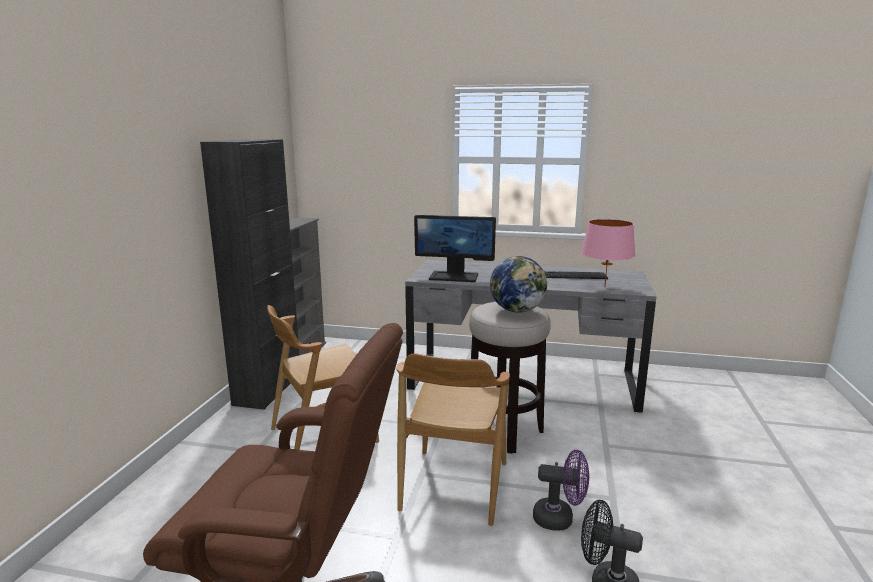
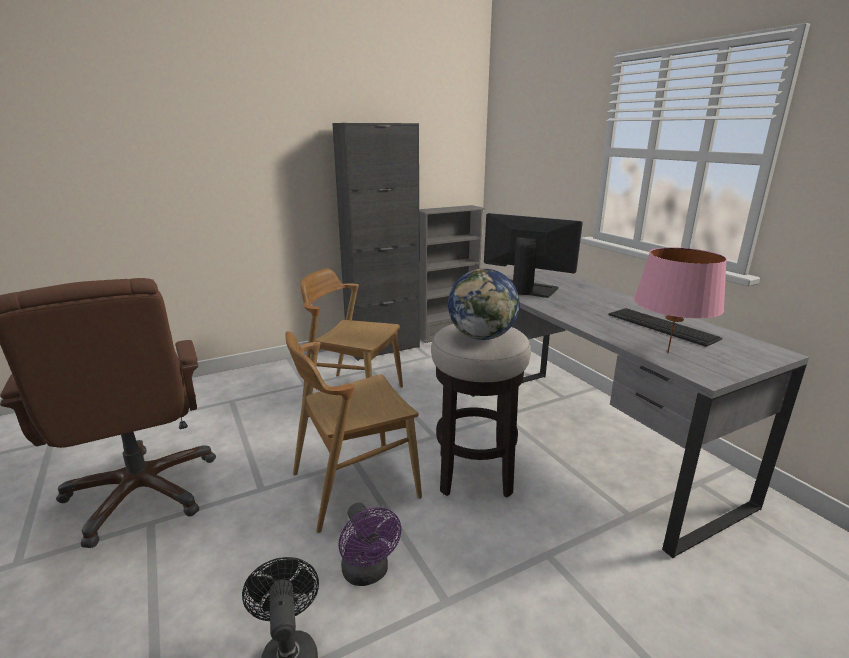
camera: 50 degrees right, 5 degrees up
monitor [414,215,496,282] -> monitor turned 150 degrees clockwise [484,213,583,298]

